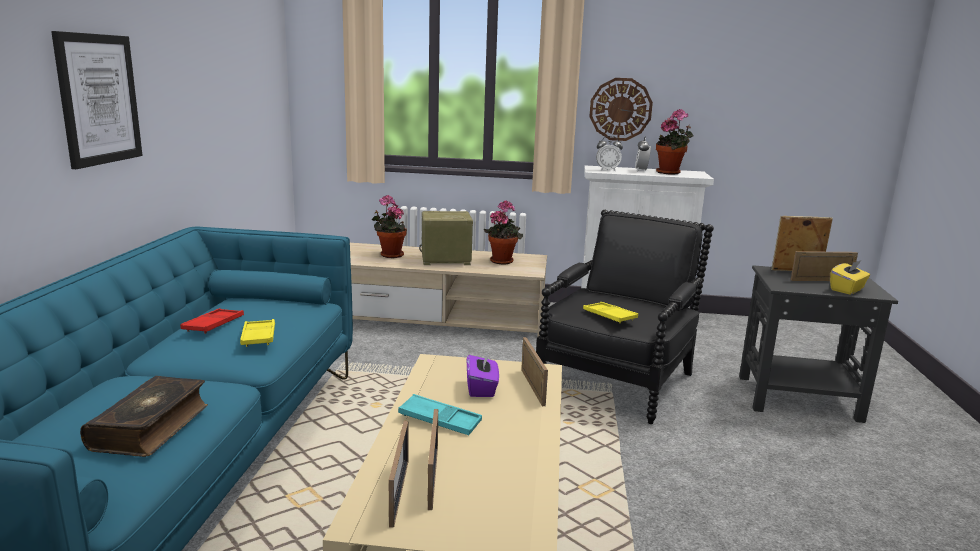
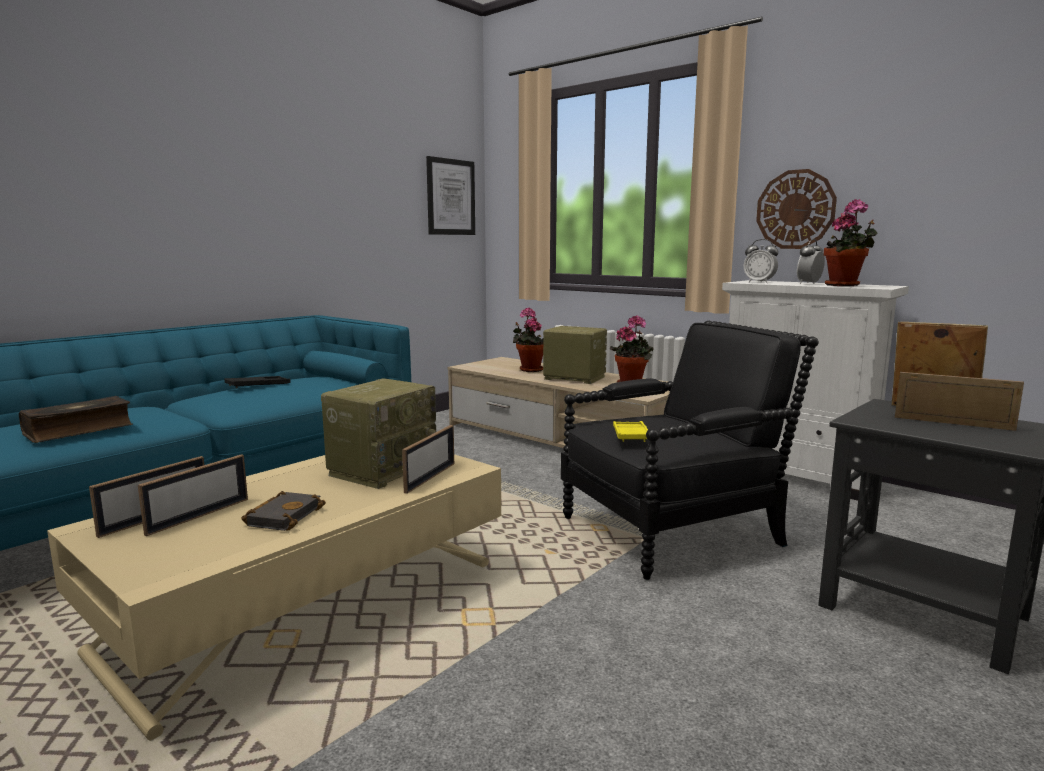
camera: 35 degrees right, 5 degrees down
picture [51,31,142,169] -> picture moved to [426,156,475,235]
red tray [180,308,244,334] -> black tray [224,376,291,388]
yellow tray [240,319,275,347] -> none
turquoise tray [398,394,482,435] -> none
purple tissue box [467,350,499,397] -> radio [321,379,436,489]
yellow tissue box [830,260,870,294] -> none
none -> black book [241,491,326,531]

